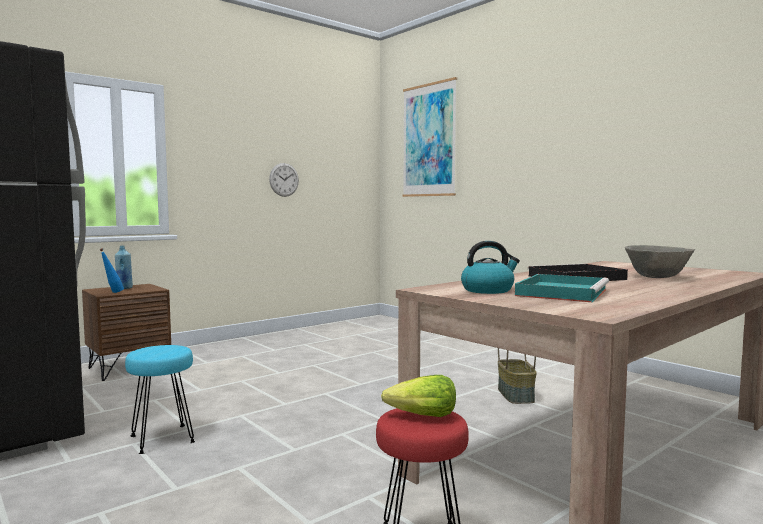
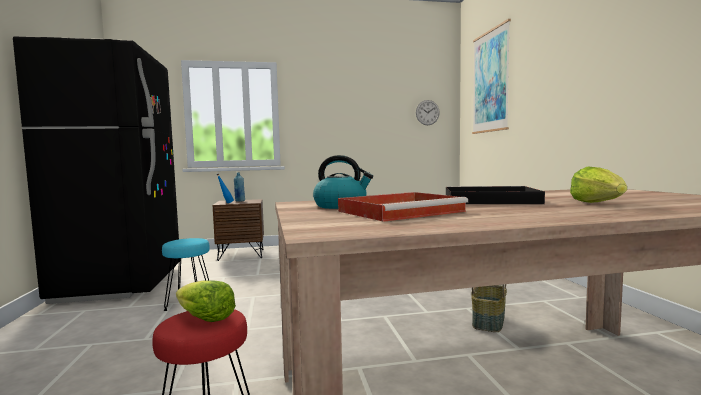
camera: 30 degrees right, 0 degrees up
wall clock [269,163,299,197] -> wall clock moved to [416,100,440,125]
turquoise tray [515,274,609,302] -> red tray [338,192,468,222]
grey bowl [625,245,695,278] -> lettuce [570,166,627,203]

